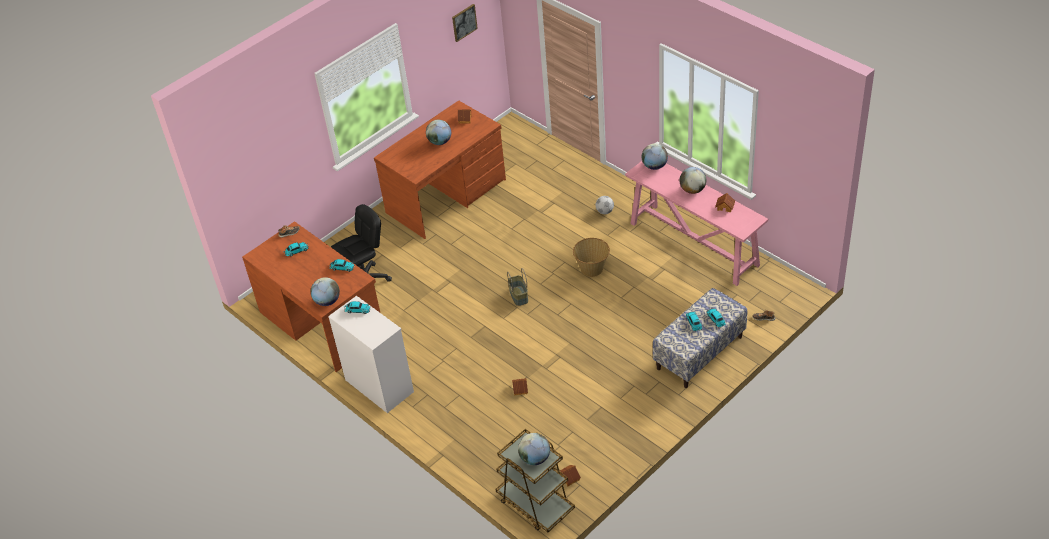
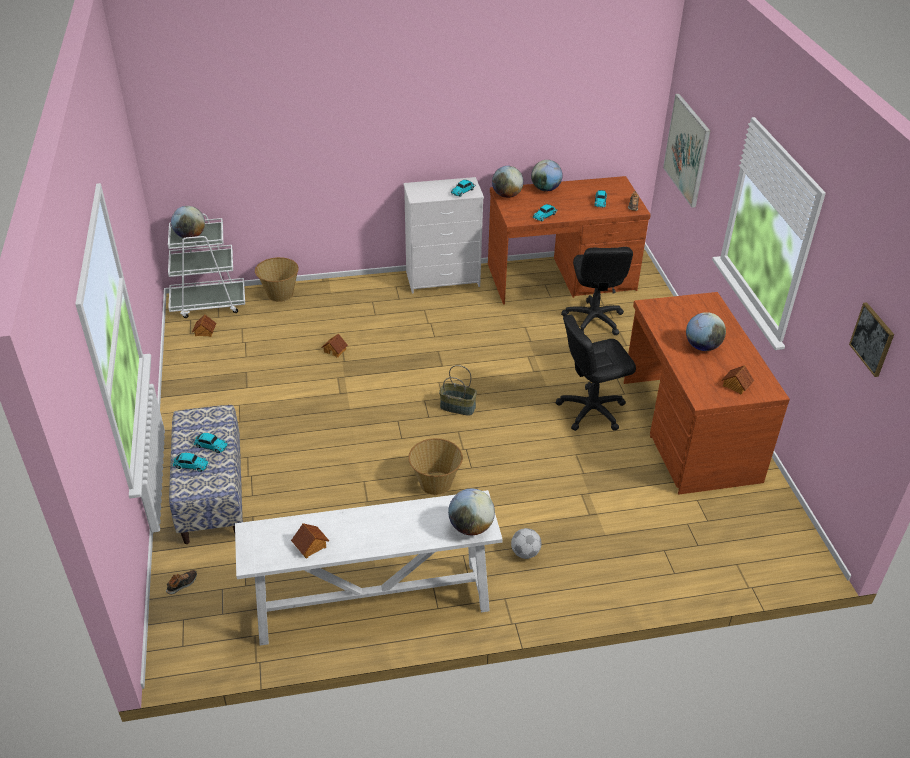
camera: 120 degrees right, 5 degrees down
brown cart [496,429,575,532] -> white cart [168,214,245,318]
pink console table [625,161,768,286] -> white console table [235,490,503,646]
globe [679,167,707,194] -> globe moved to [531,160,563,192]
none -> basket [255,257,299,302]
none -> black office chair [556,315,636,431]
none -> picture [663,94,710,208]

